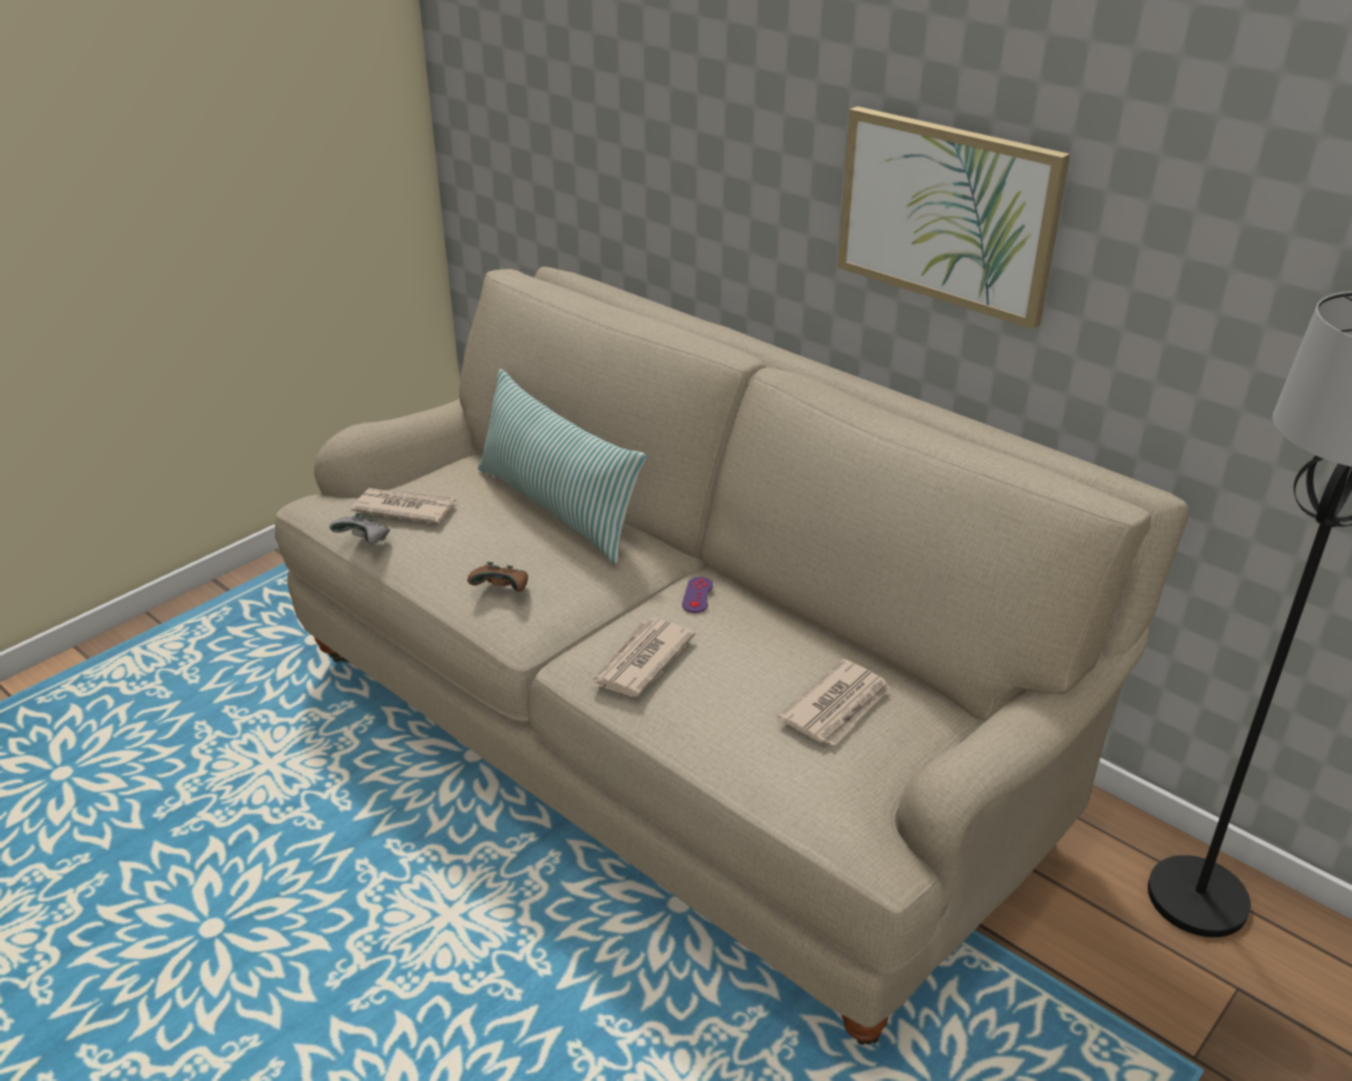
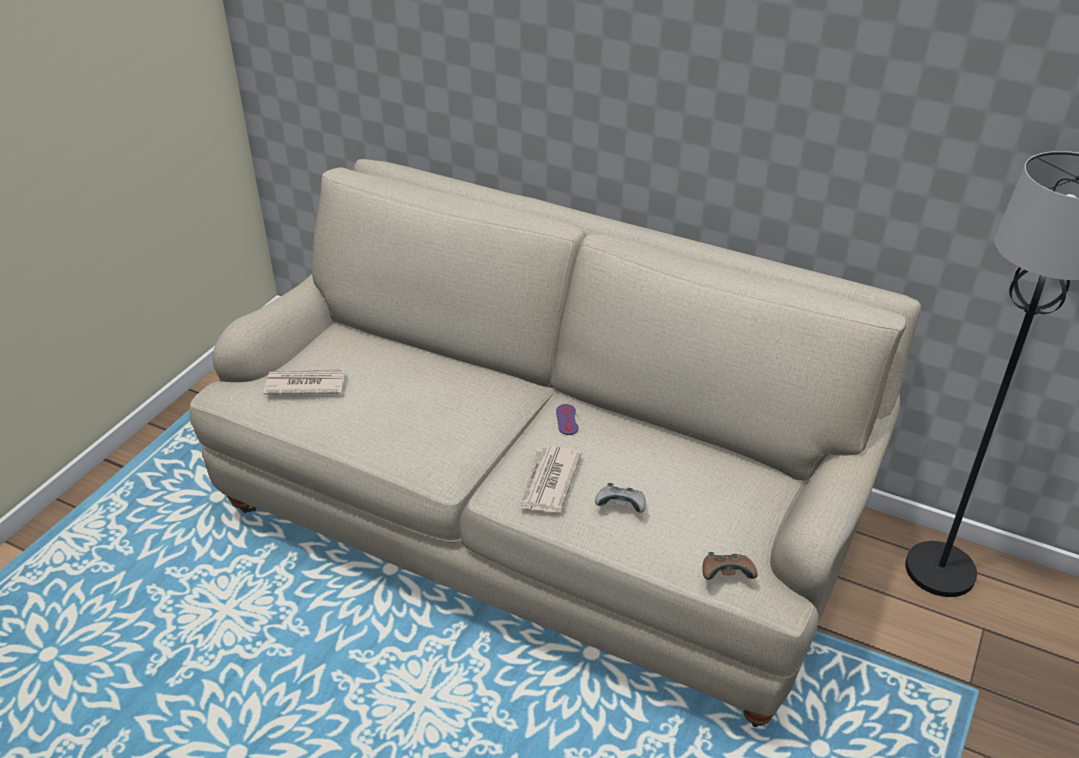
camera: 15 degrees left, 5 degrees up
grey game controller [329,513,390,544] -> grey game controller moved to [595,483,646,513]
brown game controller [467,562,528,592] -> brown game controller moved to [702,552,758,580]
pillow [478,369,647,564] -> none
newspaper [777,659,890,746] -> none
picture [838,106,1070,329] -> none

